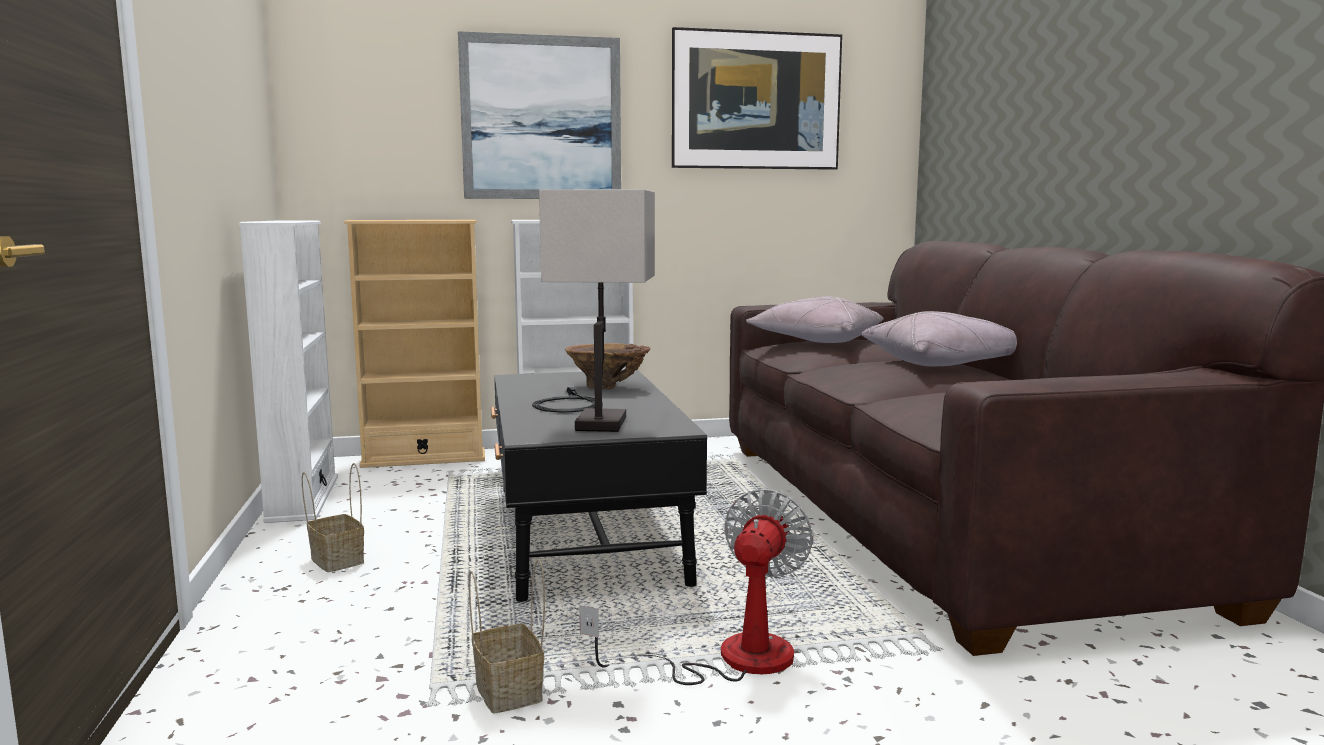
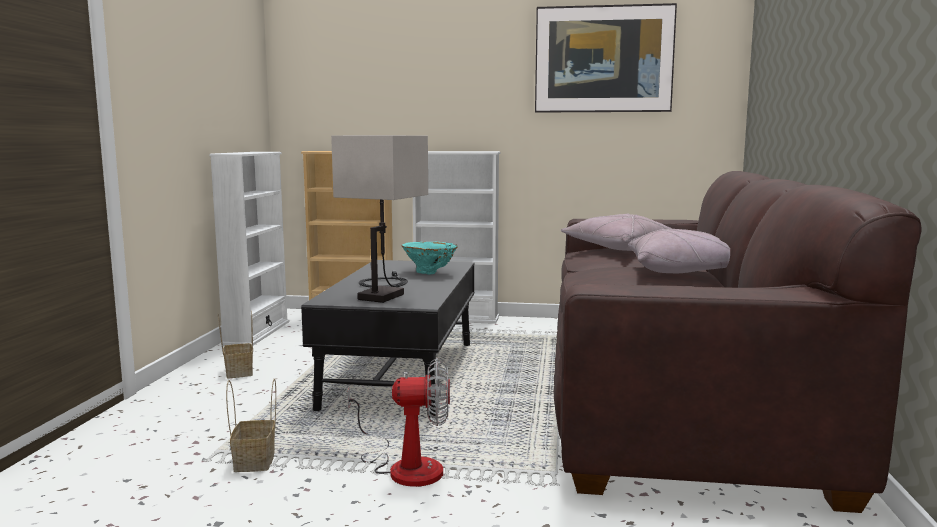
camera: 20 degrees right, 0 degrees up
picture [458,31,621,199] -> none
brown vase [565,343,650,389] -> turquoise vase [402,242,458,274]
fan [579,489,813,685] -> fan turned 45 degrees clockwise [347,358,450,487]

